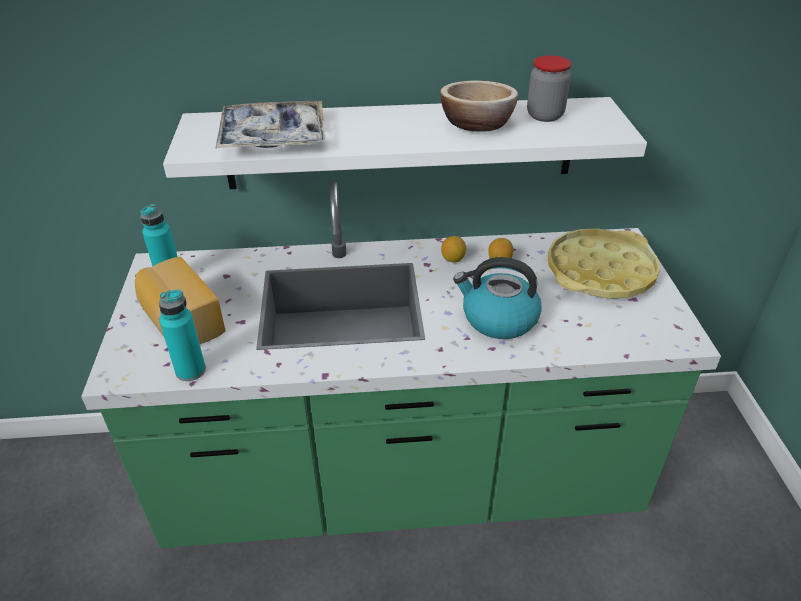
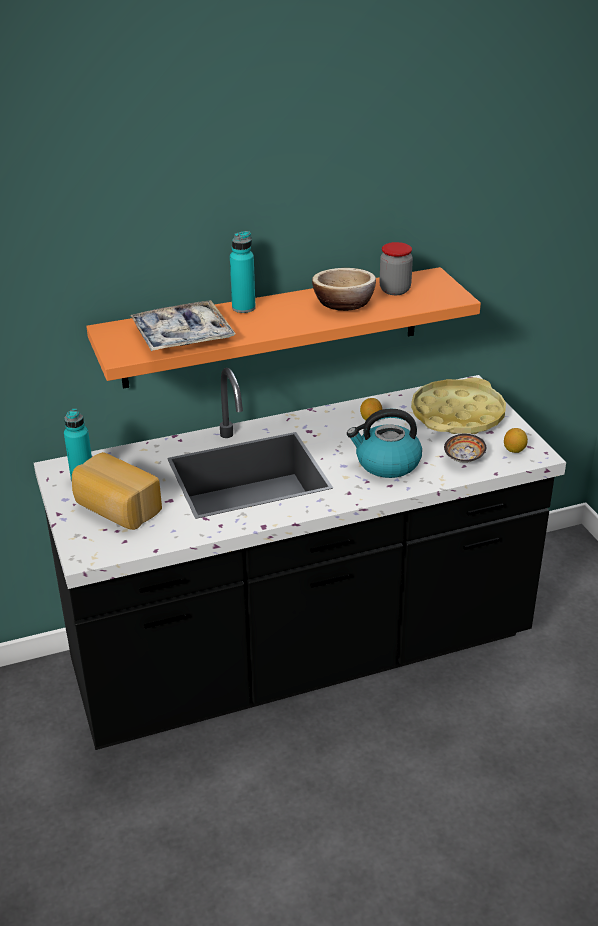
camera: 15 degrees left, 5 degrees down
green counter [81,182,721,548] -> black counter [34,368,566,750]
turquoise bottle [159,289,206,381] -> turquoise bottle moved to [230,231,256,313]
white shelf [163,97,647,189] -> orange shelf [86,267,481,389]
lemon [441,236,466,263] -> lemon moved to [504,428,528,453]
none -> bowl [444,434,486,463]

